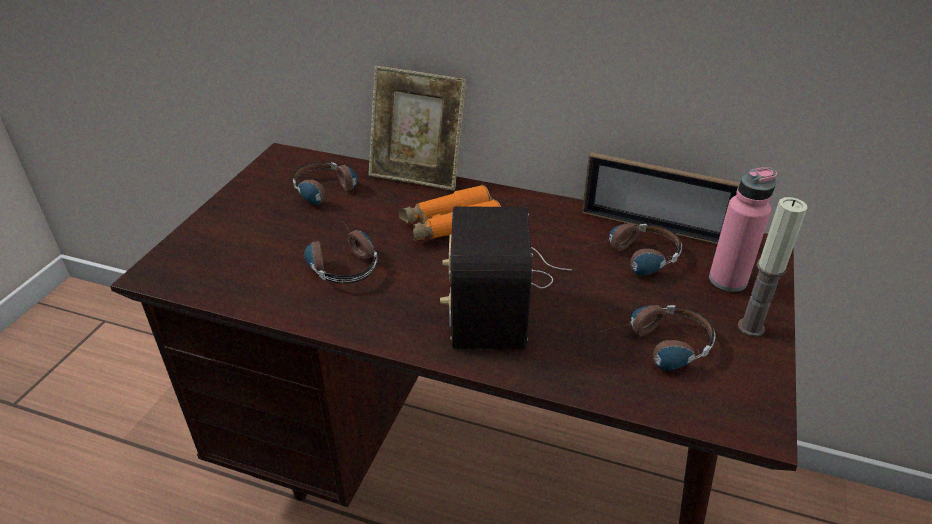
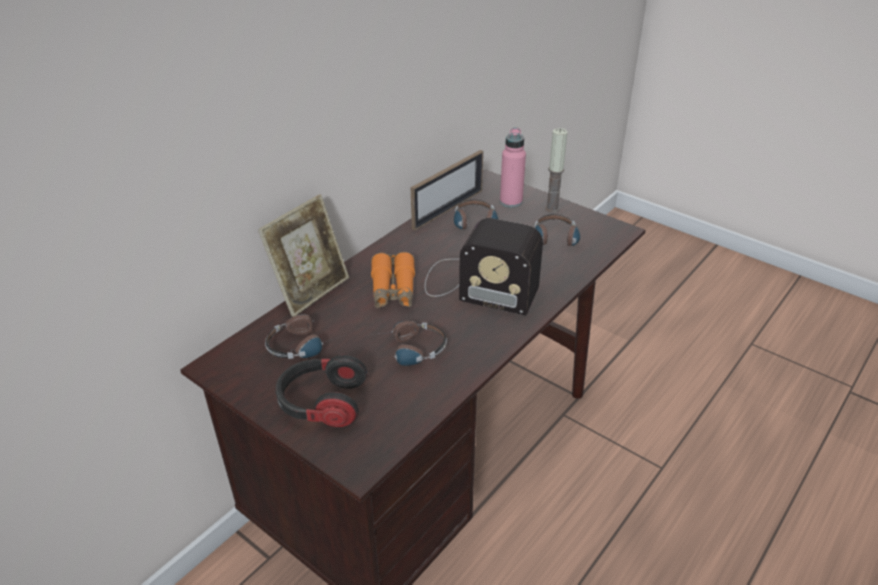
camera: 70 degrees left, 0 degrees up
none -> headphones [275,355,367,427]

